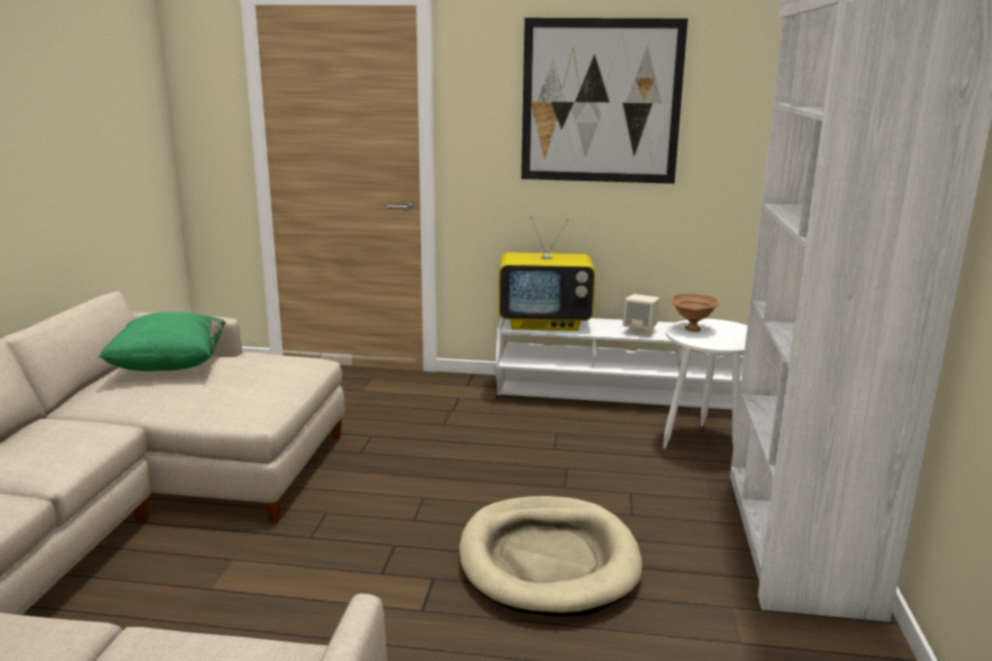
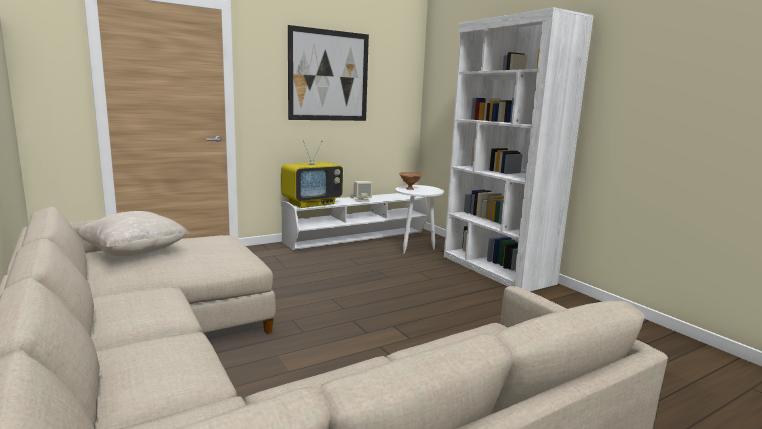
camera: 40 degrees left, 5 degrees down
green pillow [99,312,226,371] -> beige pillow [77,211,189,256]
beige dog bed [459,496,643,616] -> none

